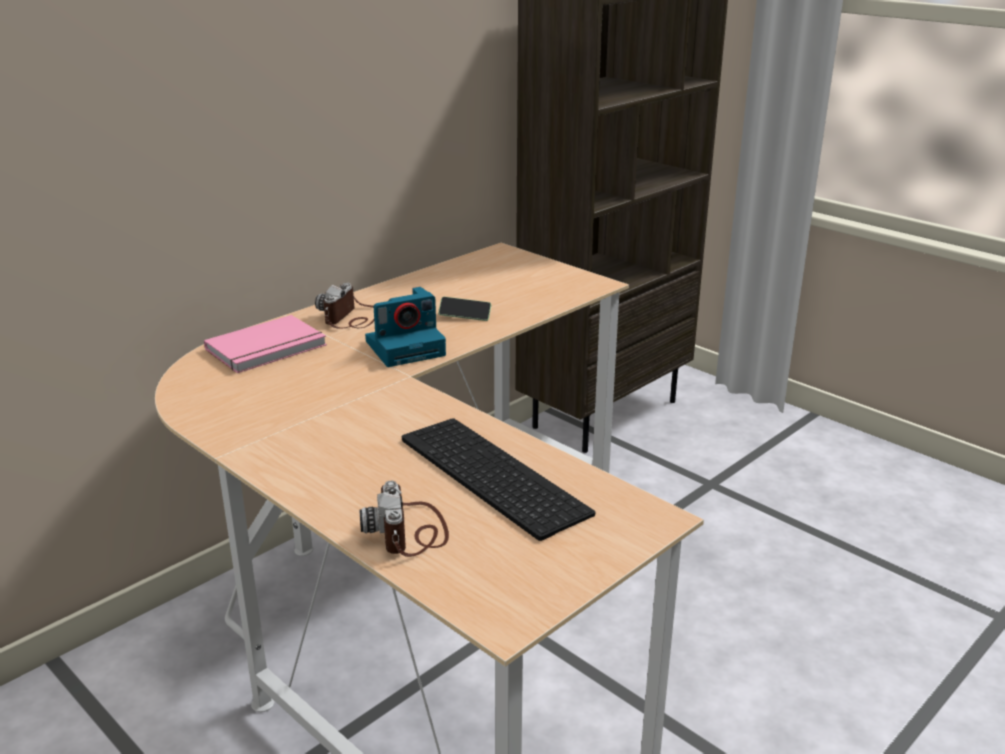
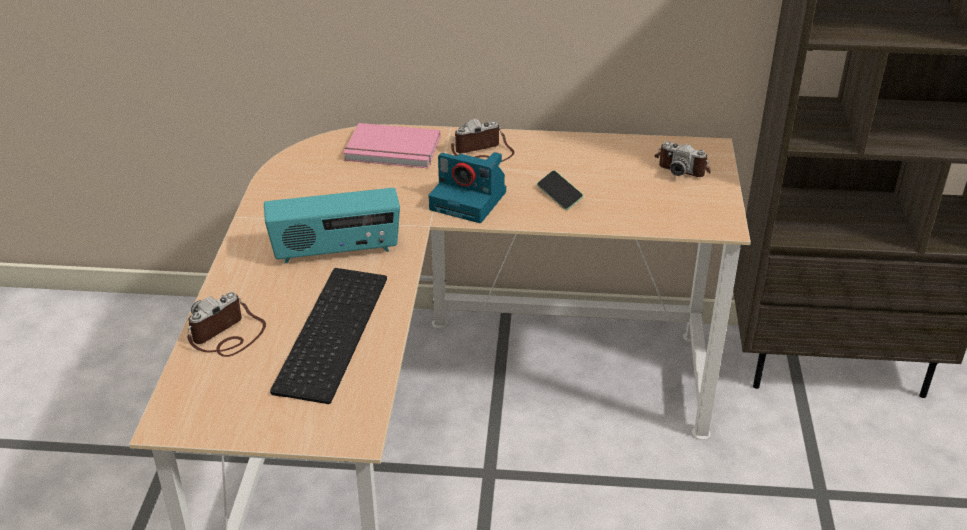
camera: 50 degrees right, 10 degrees up
none -> radio [264,188,400,263]
none -> camera [654,141,711,177]

